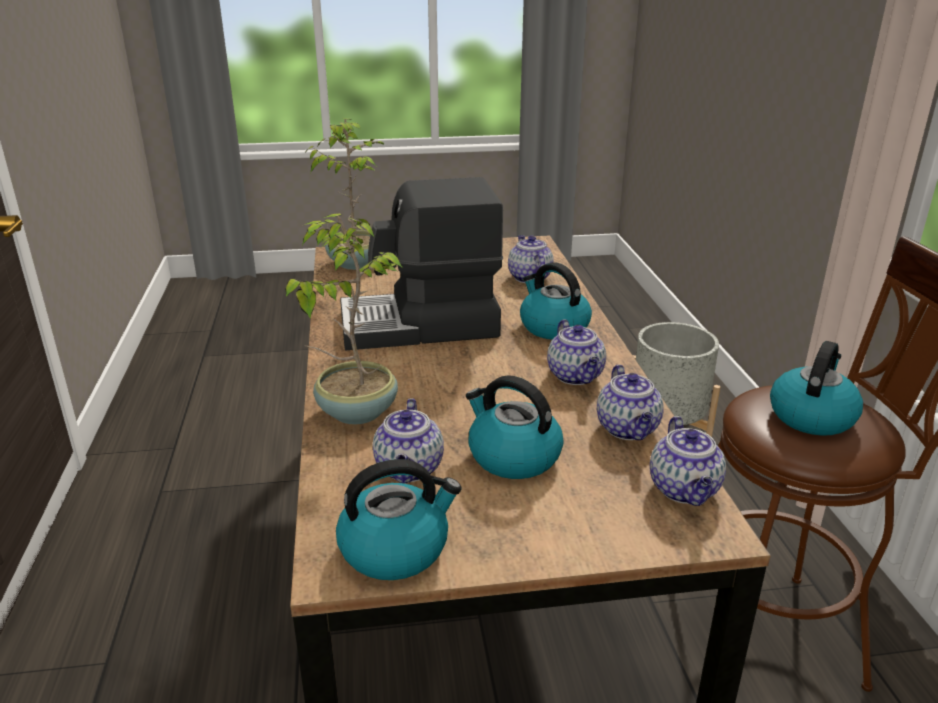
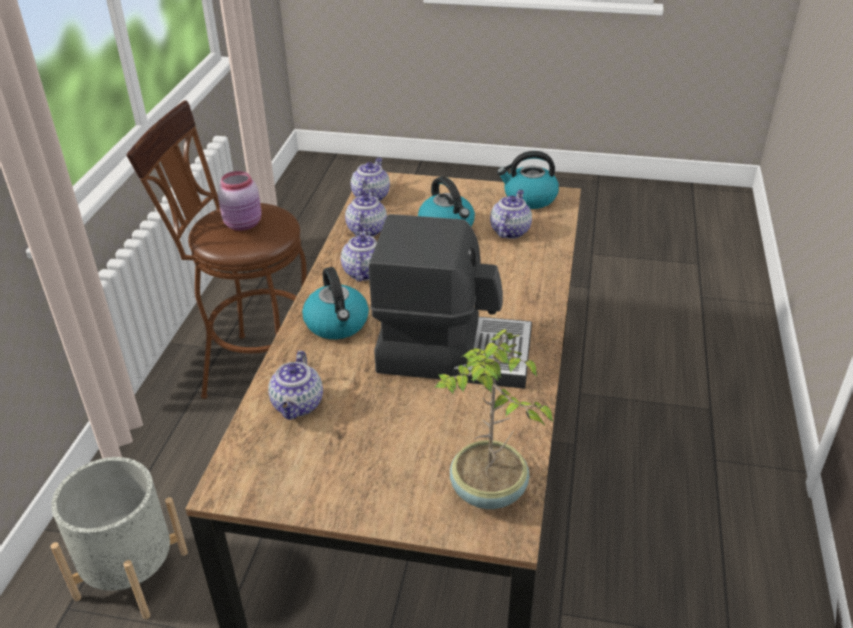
camera: 160 degrees left, 10 degrees up
potted plant [285,213,403,425] -> none
kettle [770,341,863,436] -> pink jar [217,171,262,231]

